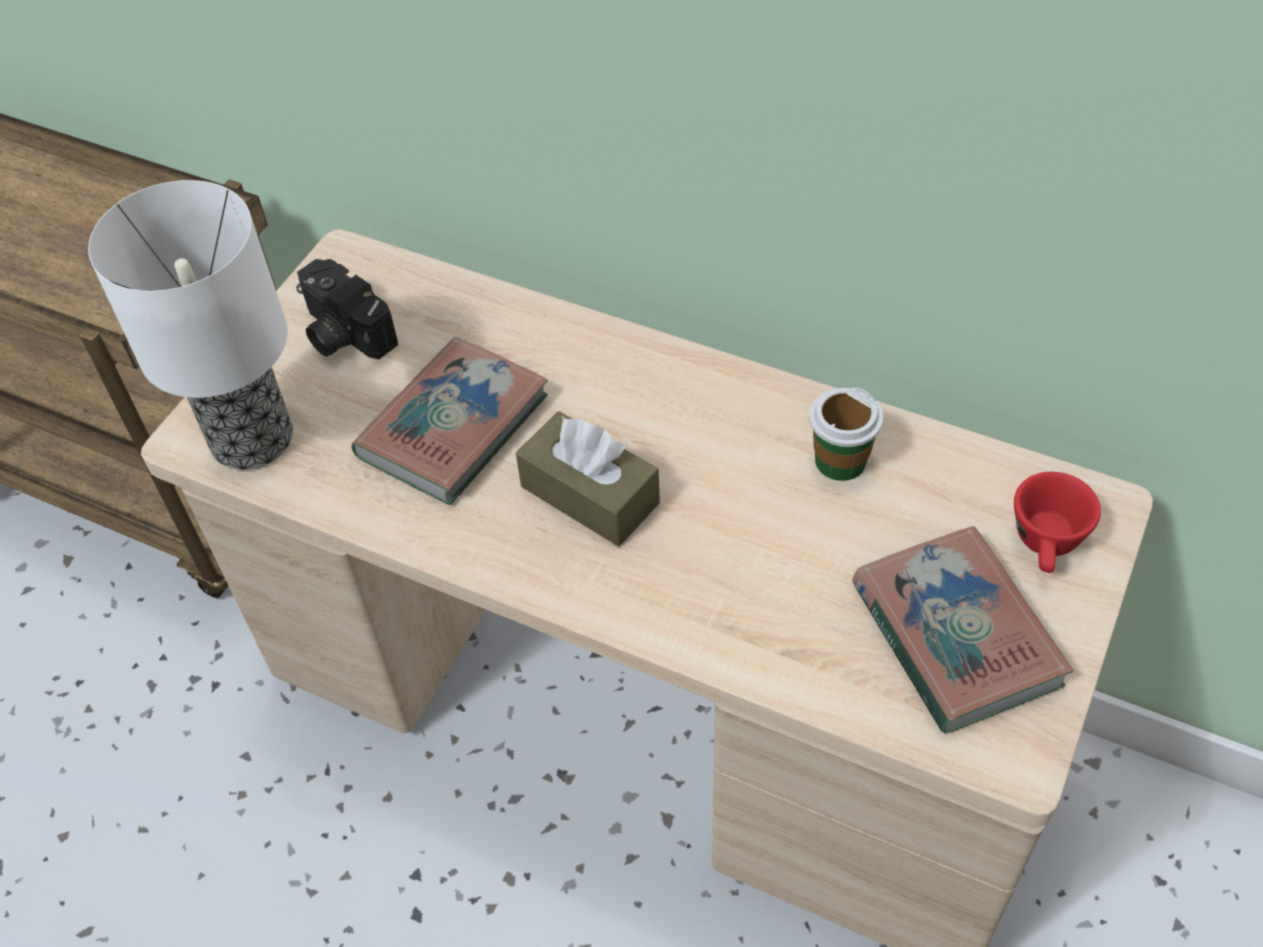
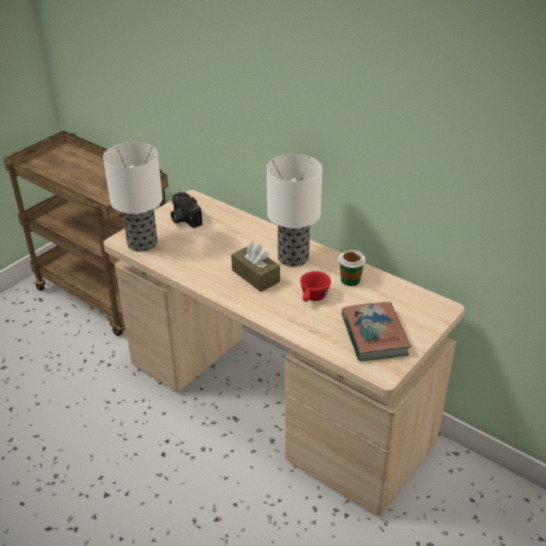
camera: 10 degrees right, 15 degrees down
book [351,337,548,505] -> none
red cup [1014,472,1101,573] -> red cup moved to [300,271,331,302]
none -> table lamp [267,154,322,267]

